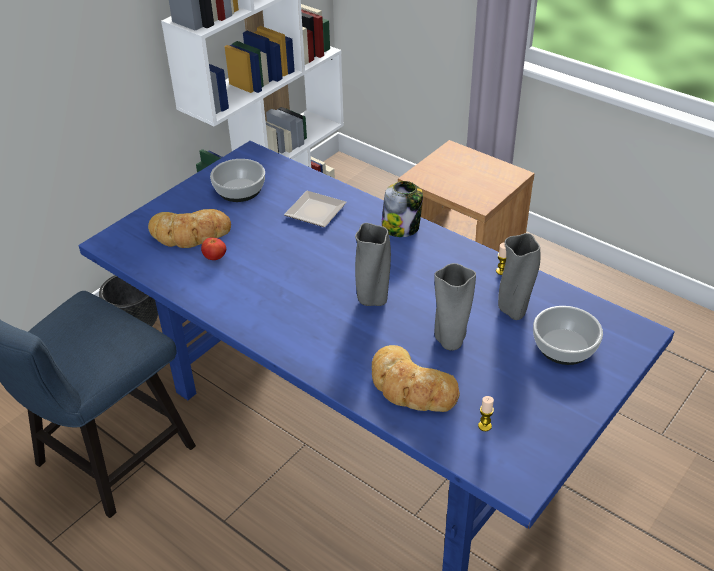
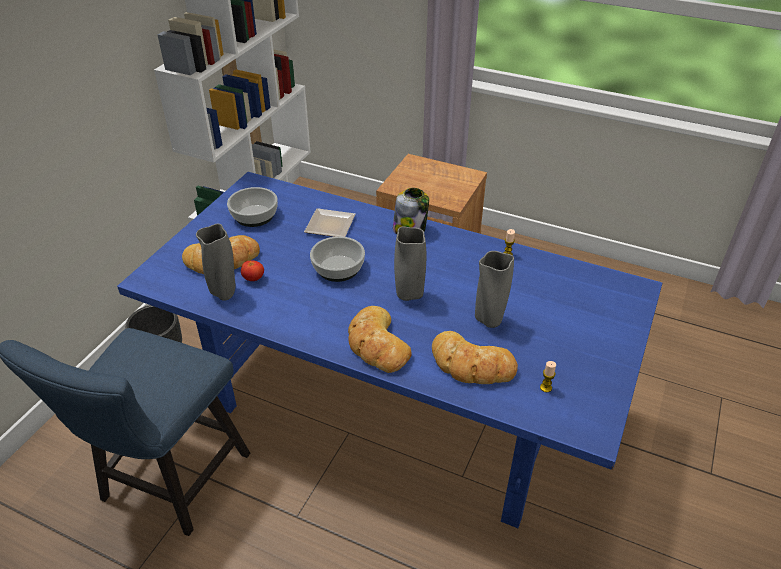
camera: 15 degrees left, 0 degrees up
grey vase [498,233,541,320] -> grey vase moved to [196,224,235,301]
bowl [533,306,603,365] -> bowl moved to [310,236,365,282]
none -> bread [348,306,412,373]

